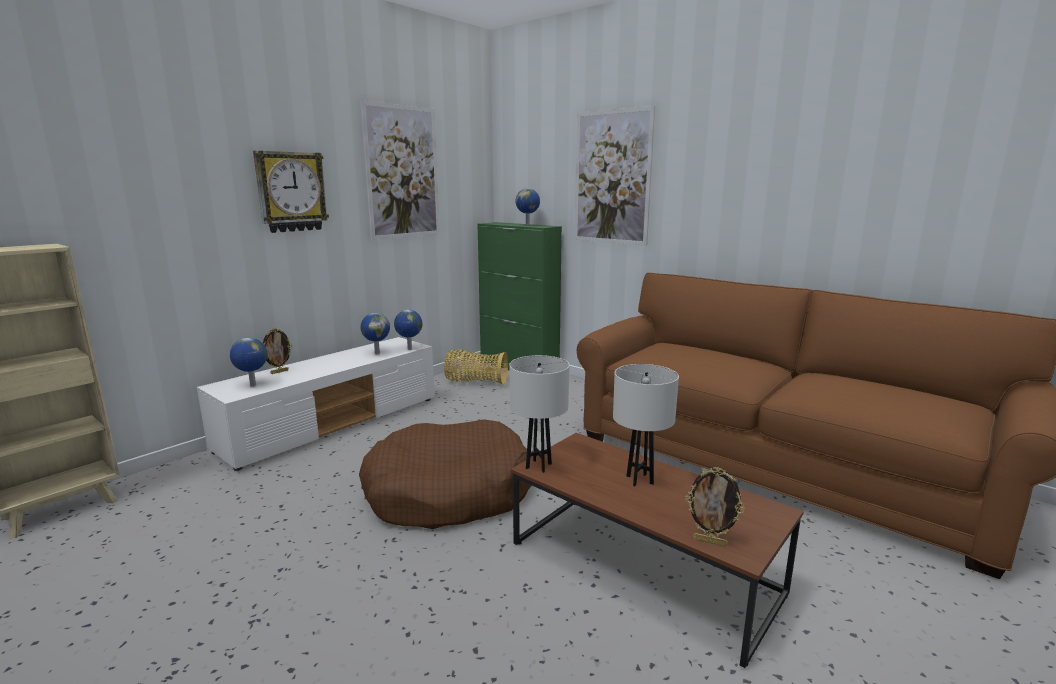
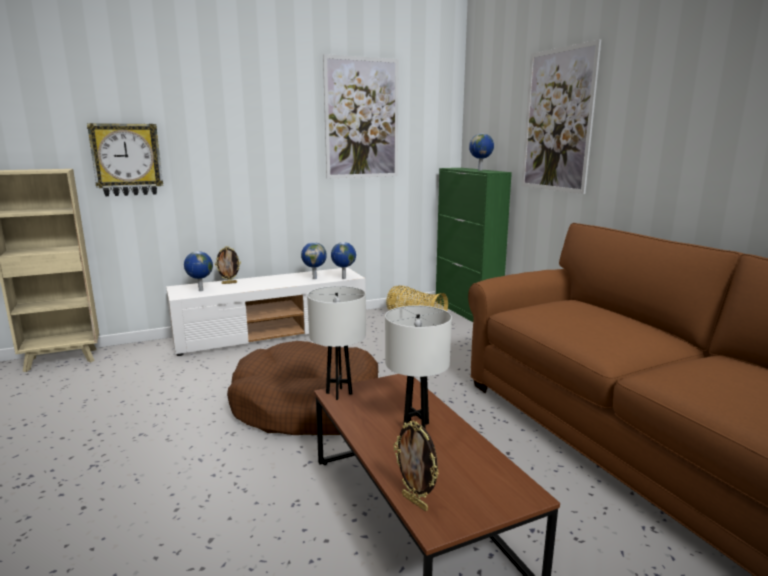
camera: 25 degrees right, 0 degrees up
wall clock [253,151,329,233] -> wall clock moved to [87,123,163,196]

